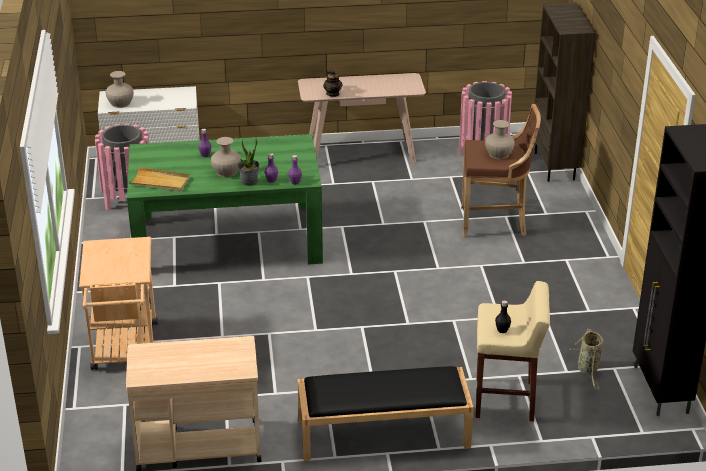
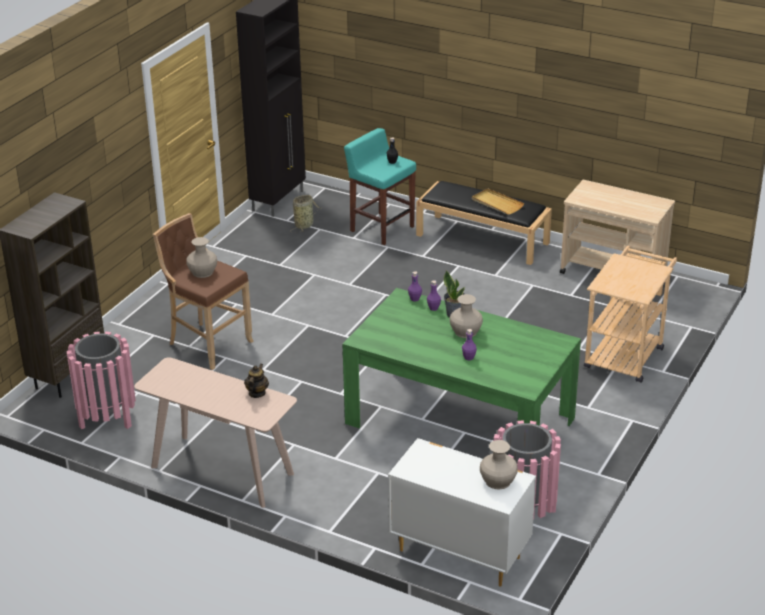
camera: 145 degrees left, 0 degrees up
beige tray [129,167,190,191] -> beige tray moved to [472,188,524,214]
beige stool [476,281,550,422] -> turquoise stool [344,128,416,245]

